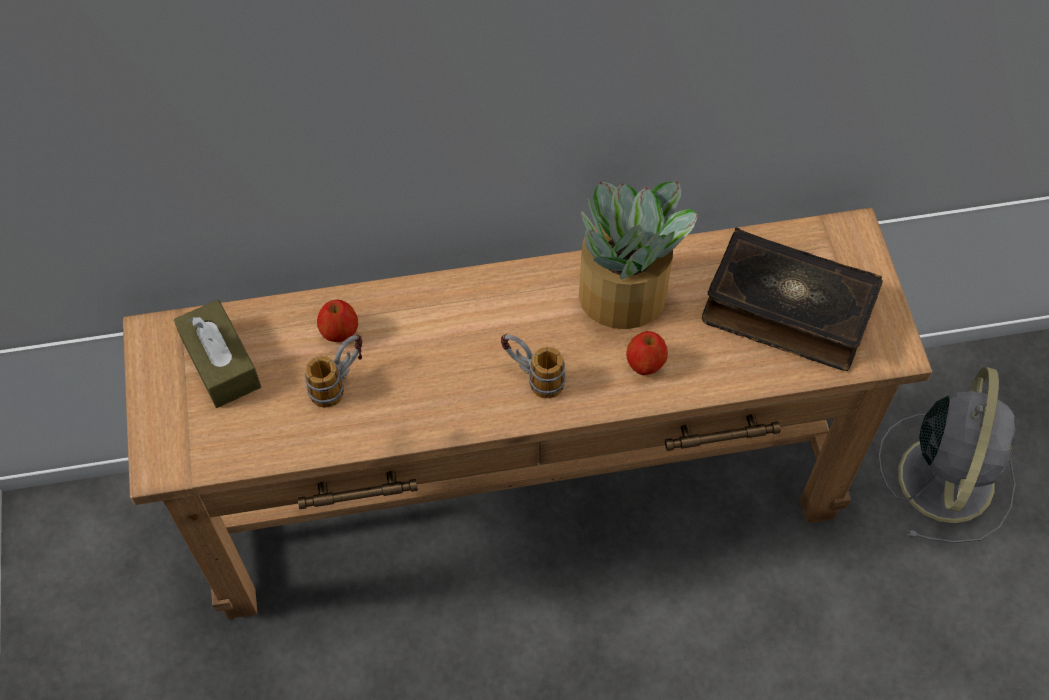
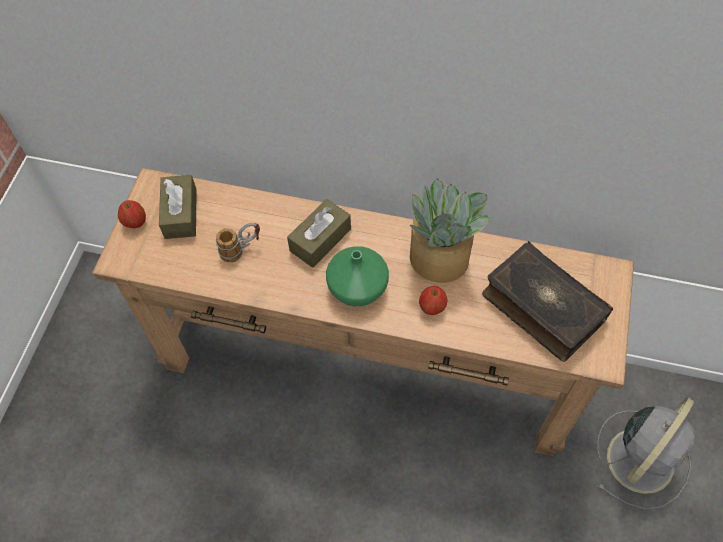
camera: 25 degrees right, 0 degrees up
apple [317,299,358,342] -> apple moved to [118,200,146,228]
mug [501,334,566,398] -> green vase [326,246,389,306]
none -> brown tissue box [287,199,351,268]

